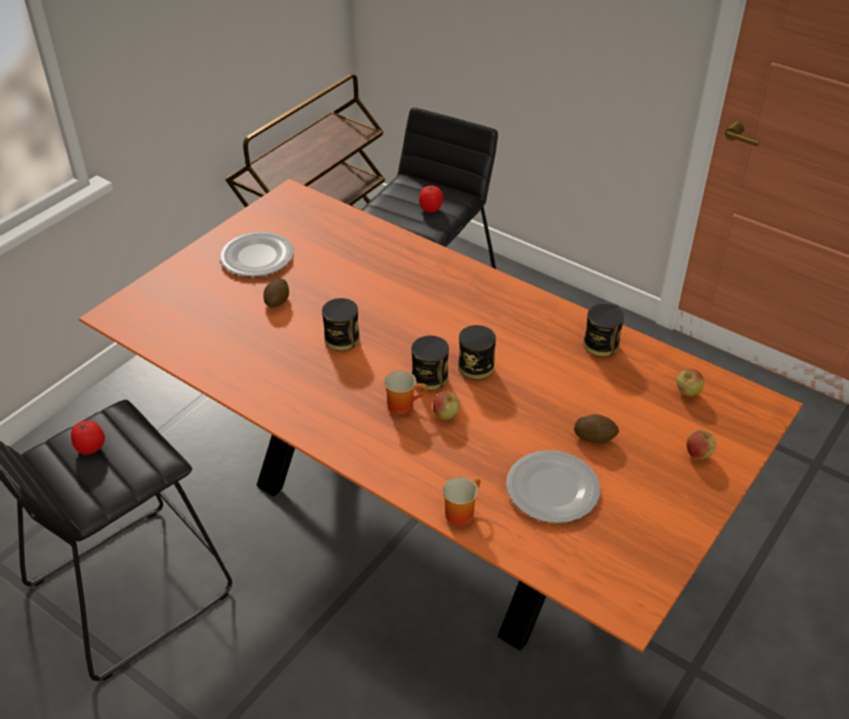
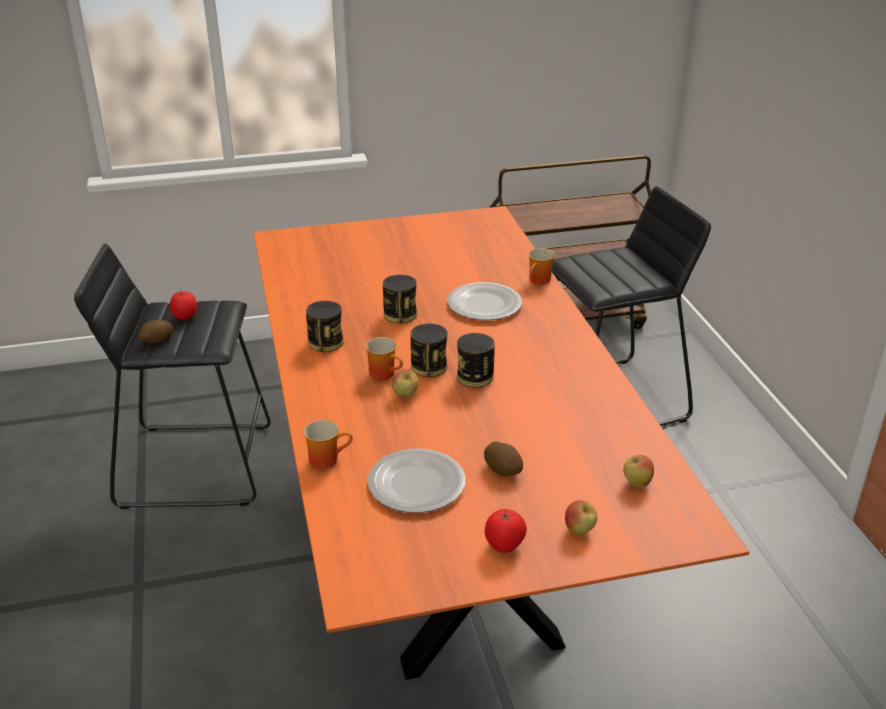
camera: 40 degrees right, 10 degrees down
plate [220,232,294,277] -> plate moved to [447,282,522,320]
potato [263,278,289,307] -> potato moved to [138,320,173,343]
tomato [419,185,443,212] -> tomato moved to [485,509,527,553]
can [583,304,624,357] -> can moved to [306,301,344,352]
none -> mug [528,248,555,285]

